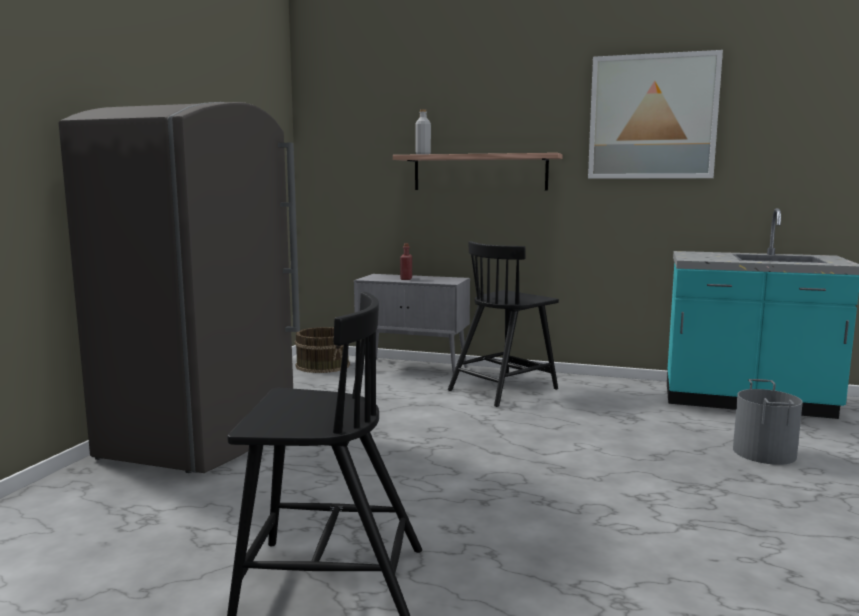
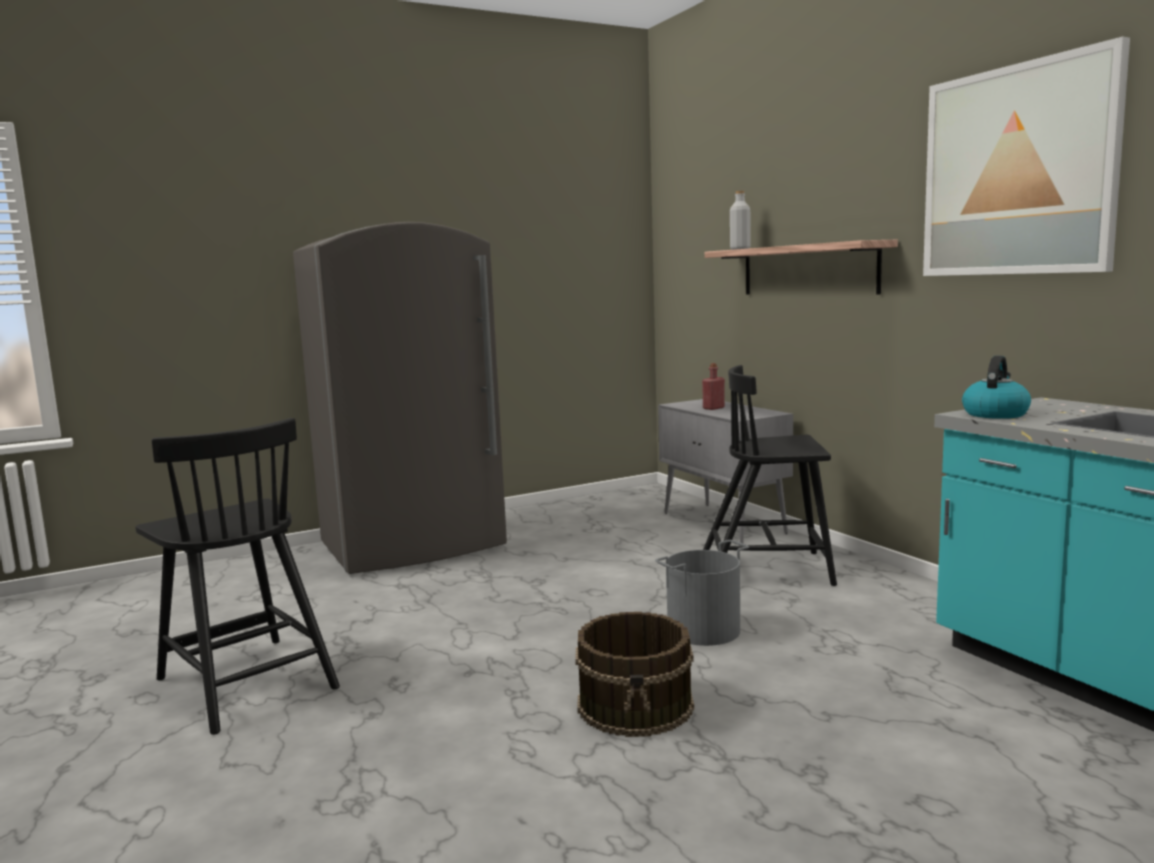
camera: 45 degrees right, 0 degrees up
brown bucket [295,327,350,373] -> brown bucket moved to [575,612,694,737]
grey bucket [733,379,803,465] -> grey bucket moved to [655,540,749,646]
none -> kettle [962,356,1031,419]

